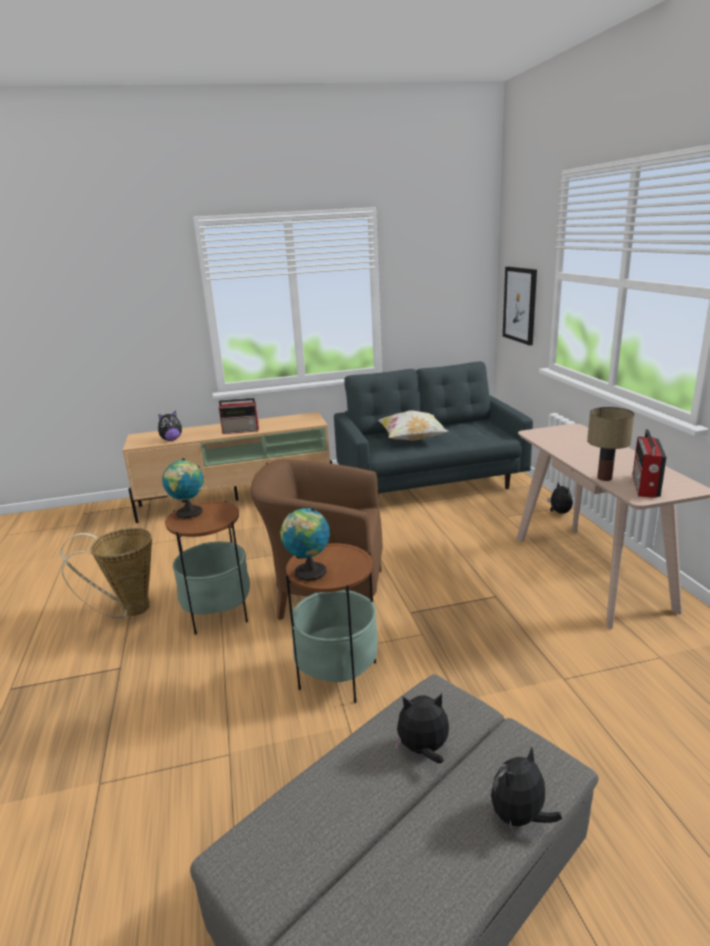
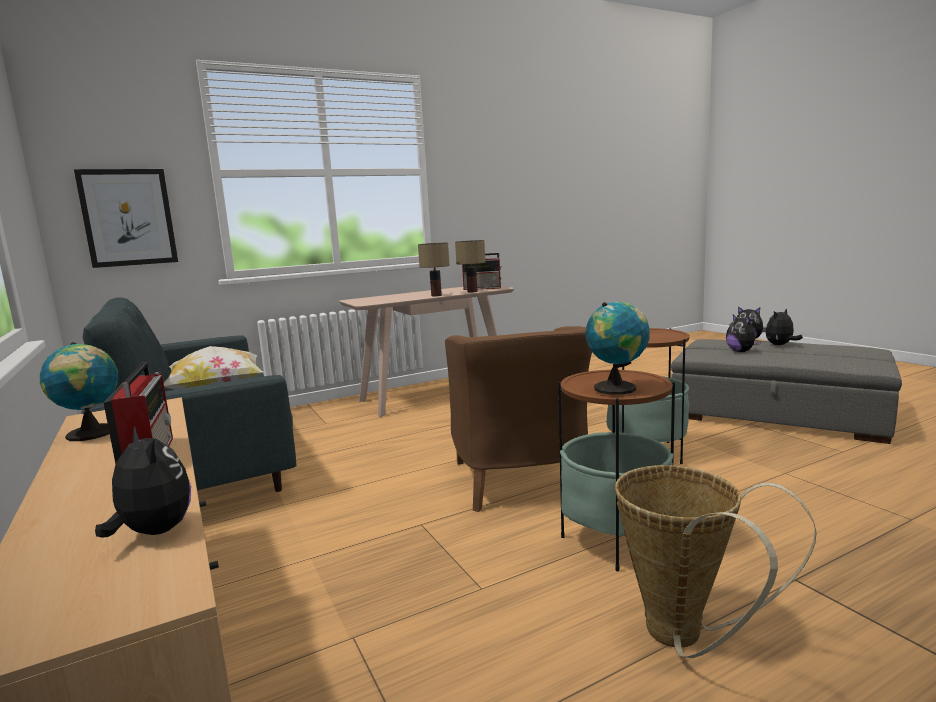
camera: 105 degrees left, 10 degrees down
globe [280,508,330,581] -> globe moved to [40,342,118,441]
plush toy [547,482,573,514] -> plush toy moved to [766,309,803,345]
none -> table lamp [418,243,450,296]

